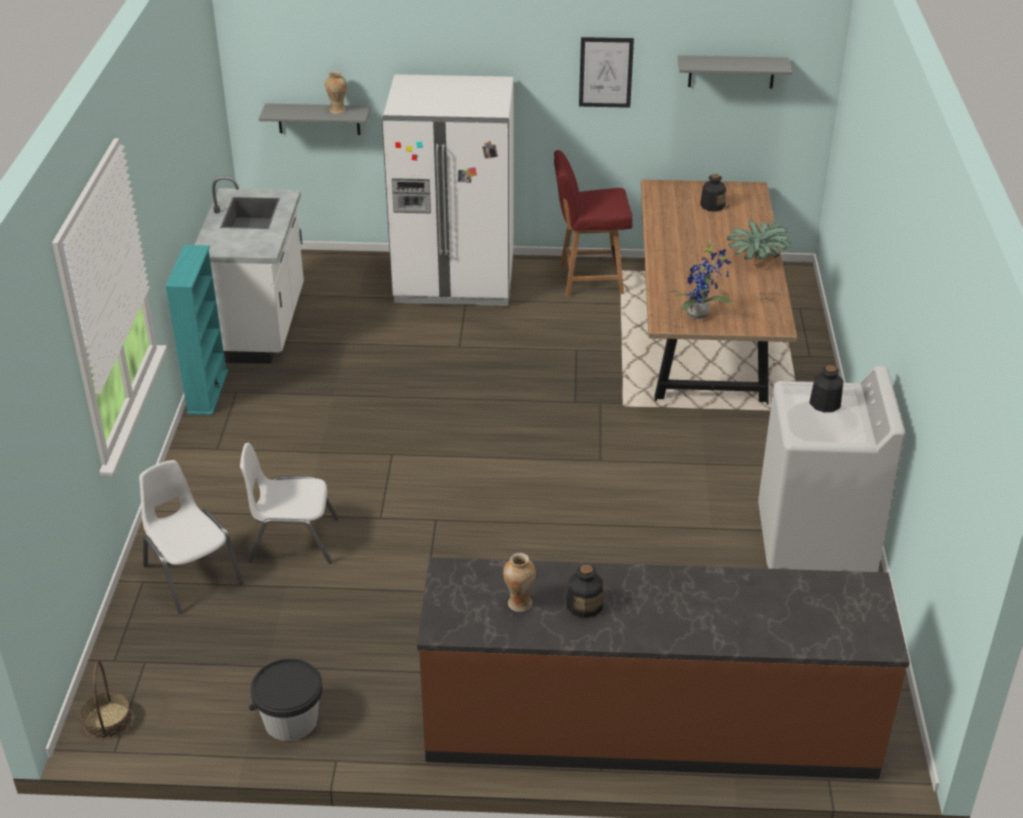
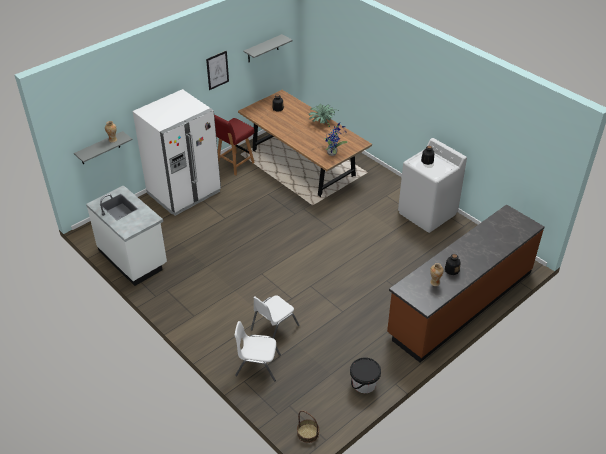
camera: 45 degrees left, 5 degrees up
turquoise bookcase [165,245,228,415] -> none

